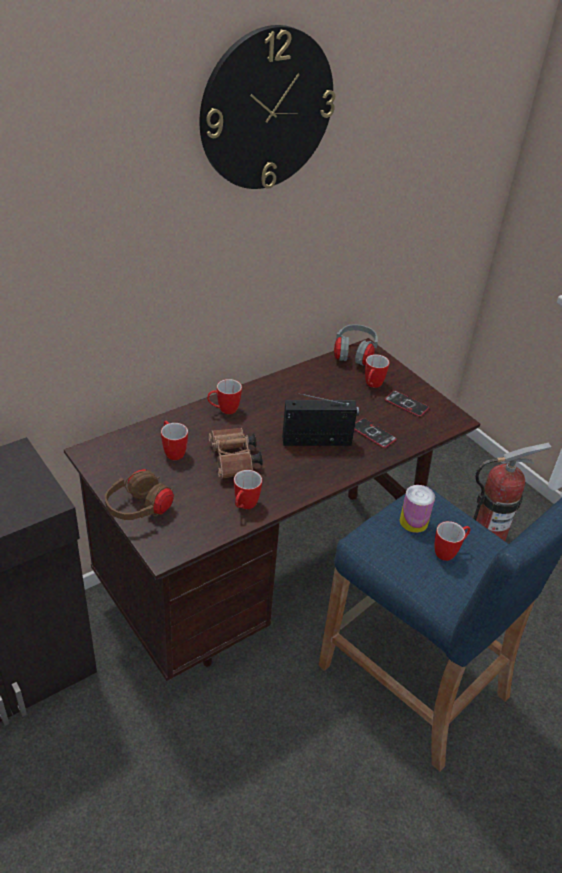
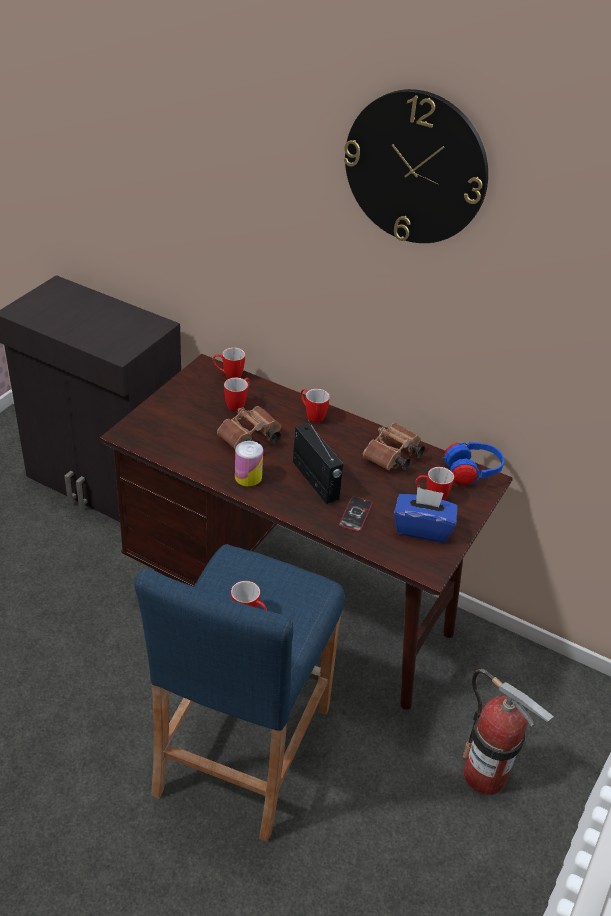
camera: 65 degrees right, 0 degrees up
brown headphones [105,469,174,520] -> none
mug [234,470,262,509] -> mug moved to [213,348,245,379]
grey headphones [334,324,378,365] -> blue headphones [442,442,504,485]
phone [385,390,429,417] -> blue tissue box [394,487,457,542]
can [400,485,435,533] -> can moved to [235,441,263,486]
none -> brown binoculars [363,423,425,471]

